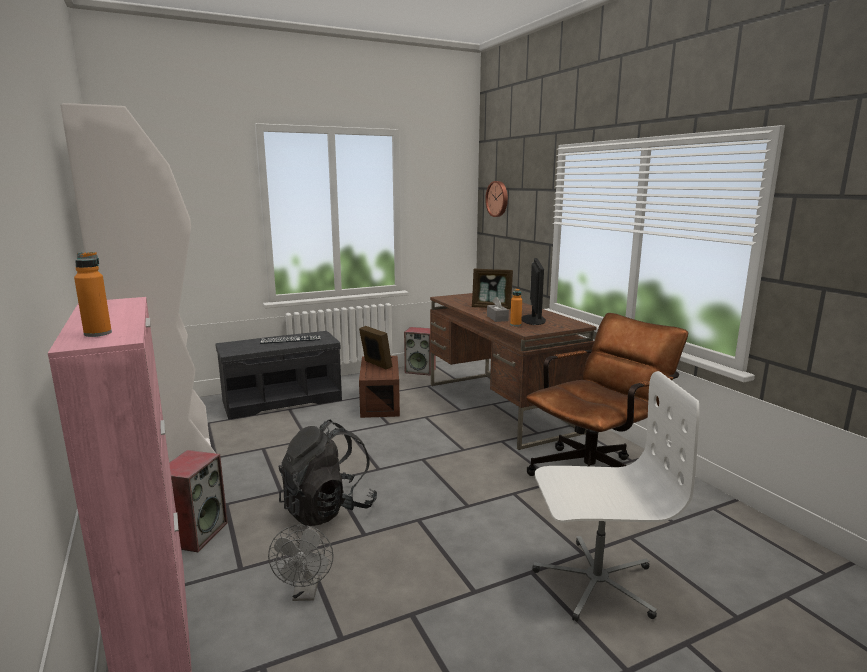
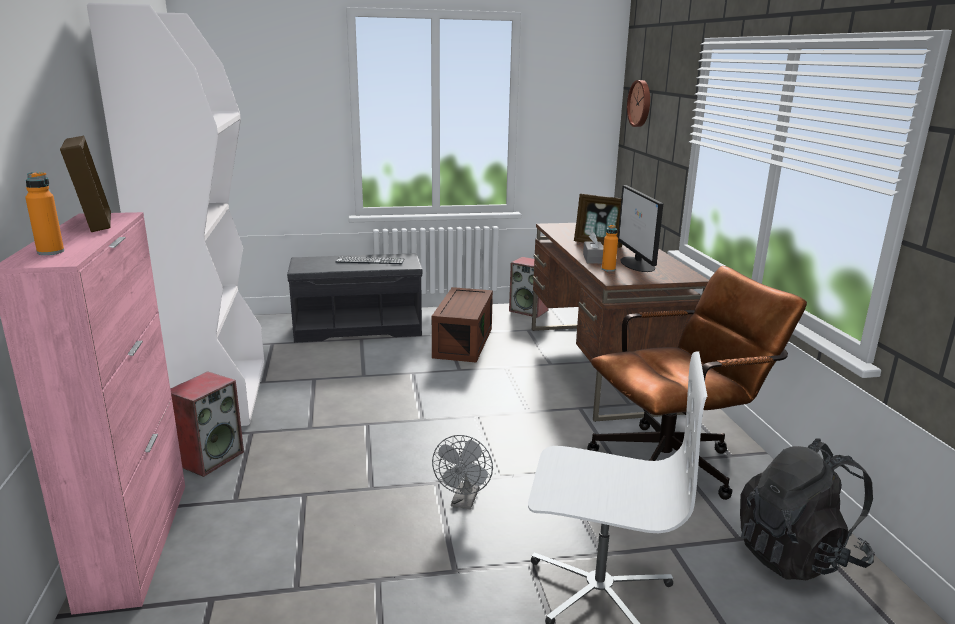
camera: 15 degrees right, 5 degrees up
grey fan [268,525,334,601] -> grey fan moved to [432,435,493,509]
black backpack [278,420,377,526] -> black backpack moved to [740,439,875,580]
picture frame [359,326,392,369] -> picture frame moved to [60,136,111,232]
monitor [521,258,546,325] -> monitor turned 150 degrees clockwise [618,185,663,272]

